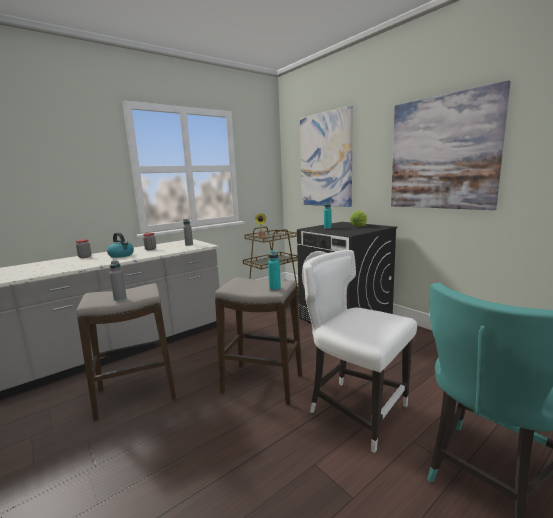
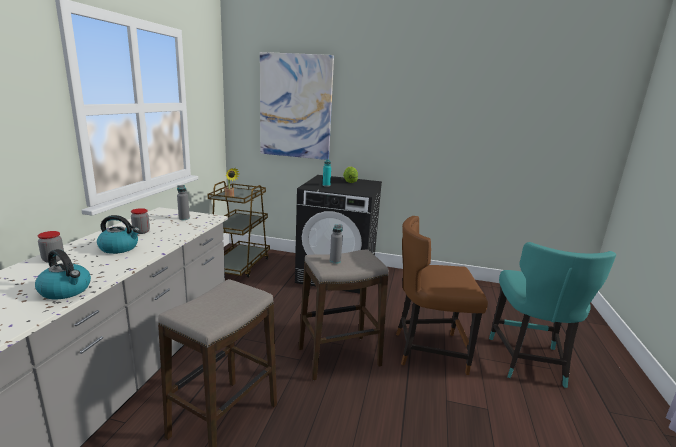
camera: 40 degrees left, 5 degrees up
grey bottle [109,261,127,301] -> grey bottle moved to [330,224,343,264]
turquoise bottle [268,250,281,291] -> none
white chair [303,250,417,453] -> brown chair [396,216,488,375]
picture [391,80,511,210] -> none
none -> kettle [35,249,91,299]

